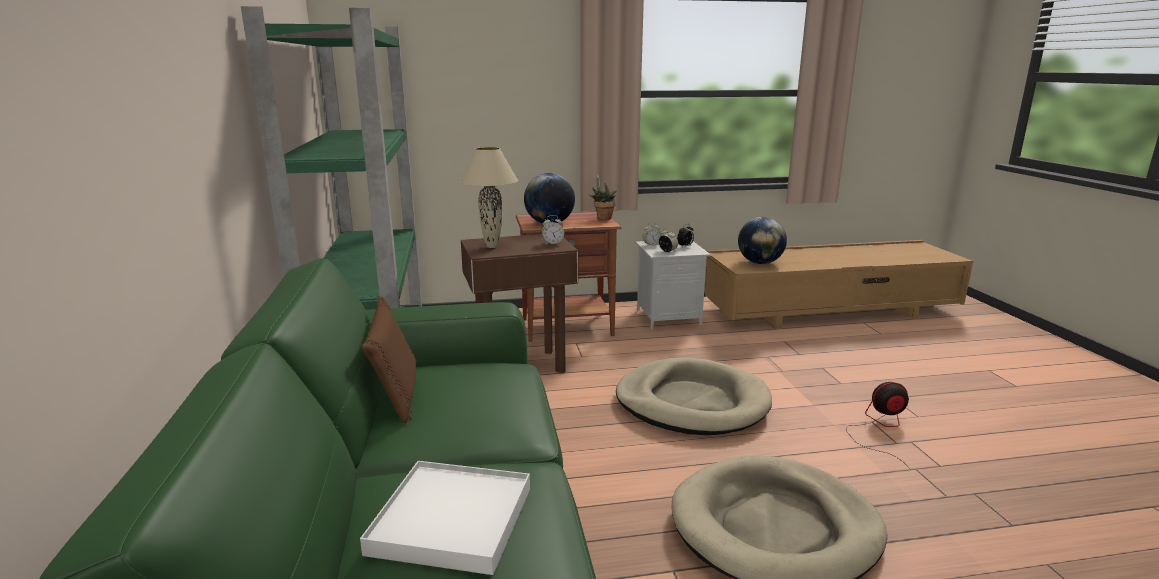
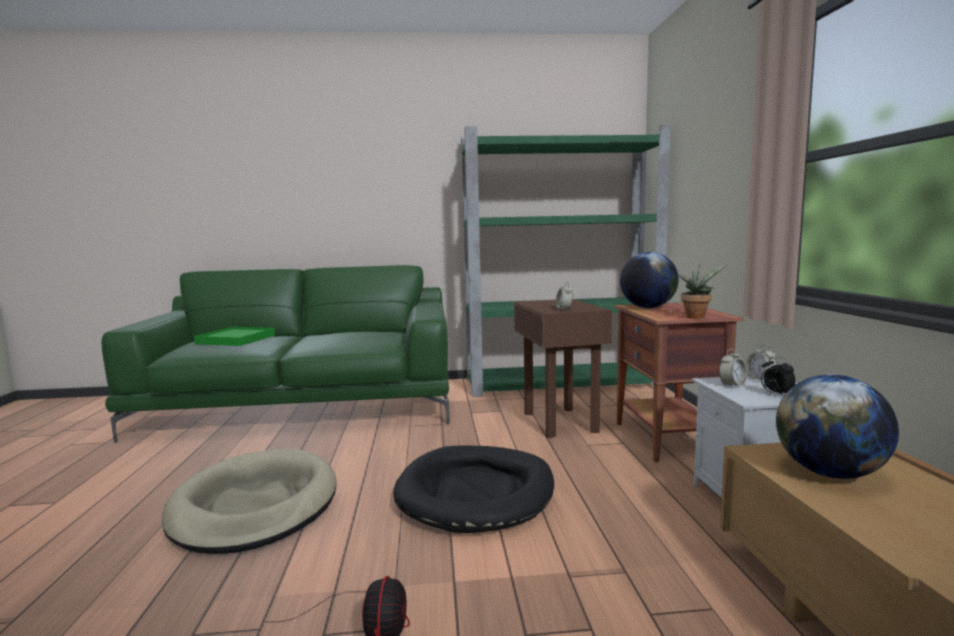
camera: 95 degrees right, 10 degrees down
white tray [360,461,530,575] -> green tray [194,327,275,346]
brown pillow [361,296,417,424] -> none
beige table lamp [460,147,518,248] -> none
beige dog bed [616,357,772,435] -> black dog bed [393,445,554,533]

